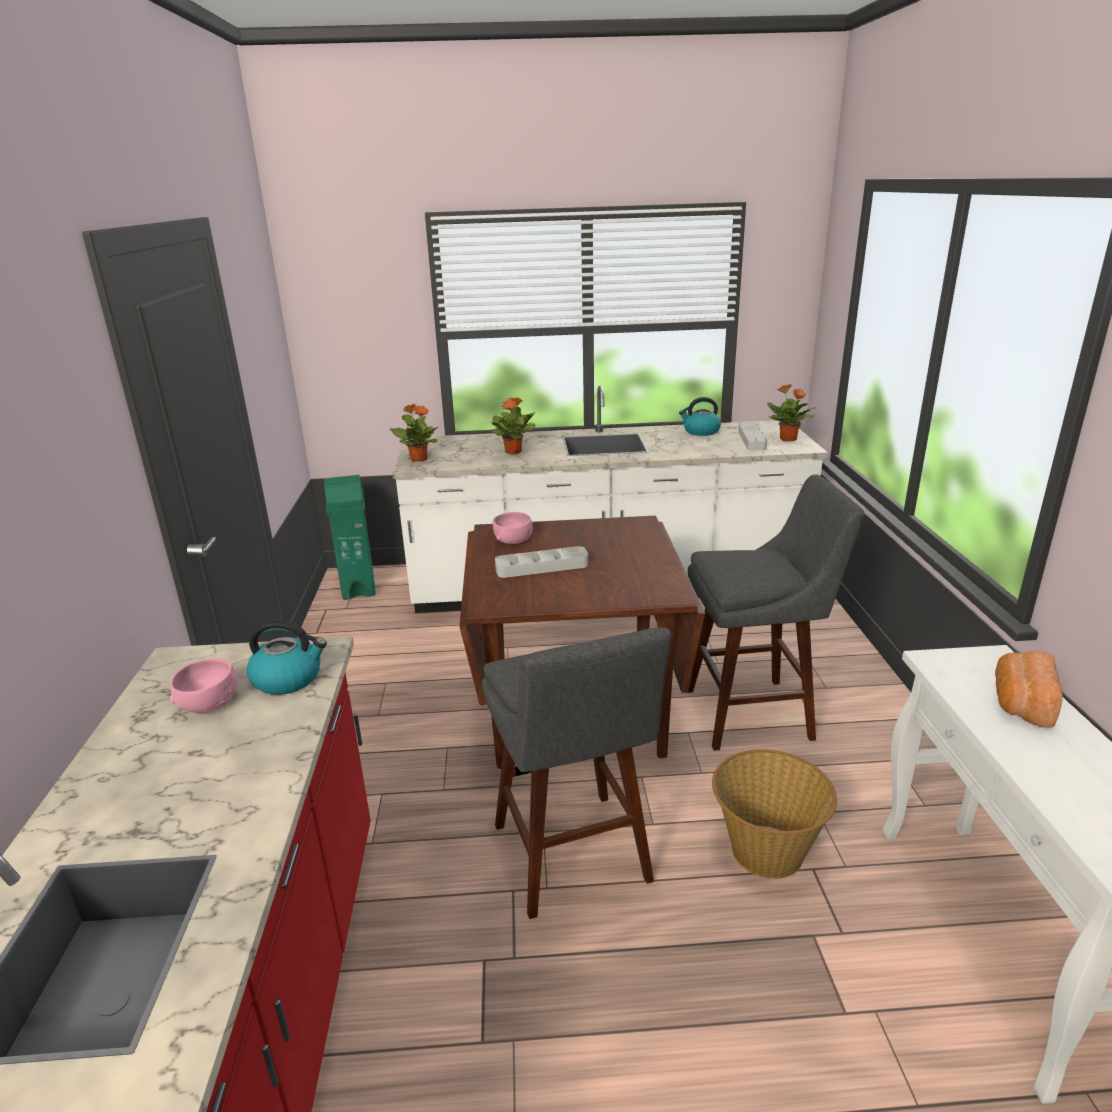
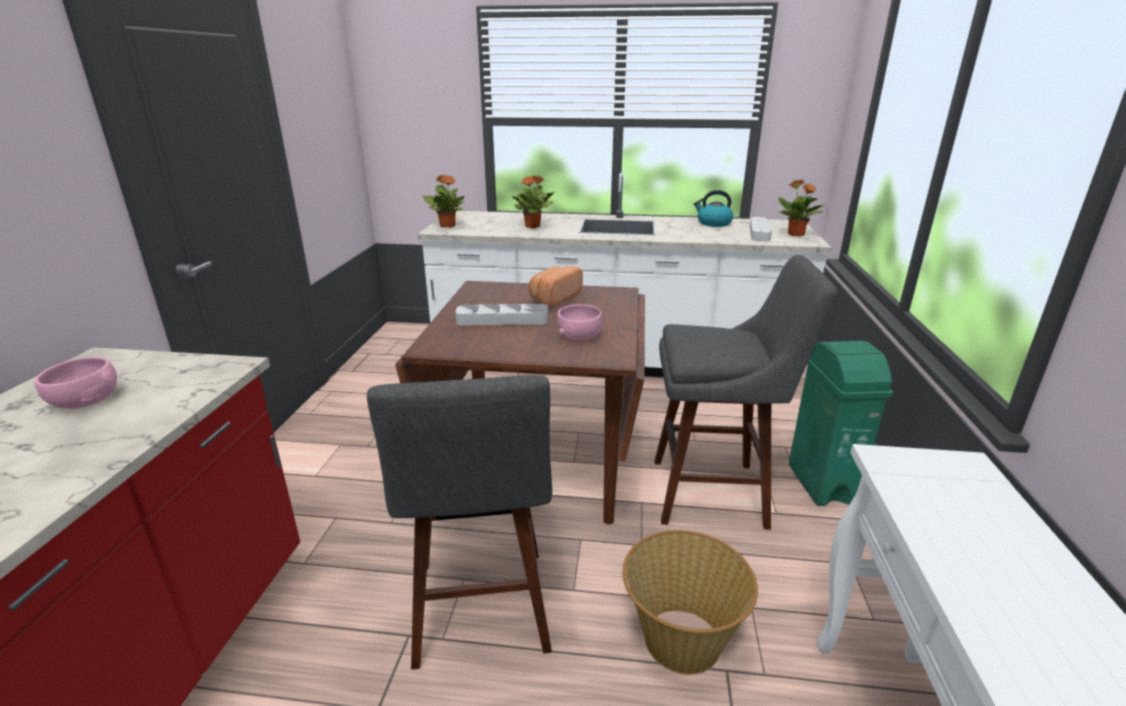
camera: 10 degrees right, 0 degrees up
kettle [247,620,327,695] -> none
green trash can [324,475,376,600] -> green trash can moved to [789,341,893,506]
pink bowl [493,512,532,544] -> pink bowl moved to [557,304,602,340]
bread [995,651,1063,728] -> bread moved to [529,266,583,307]

